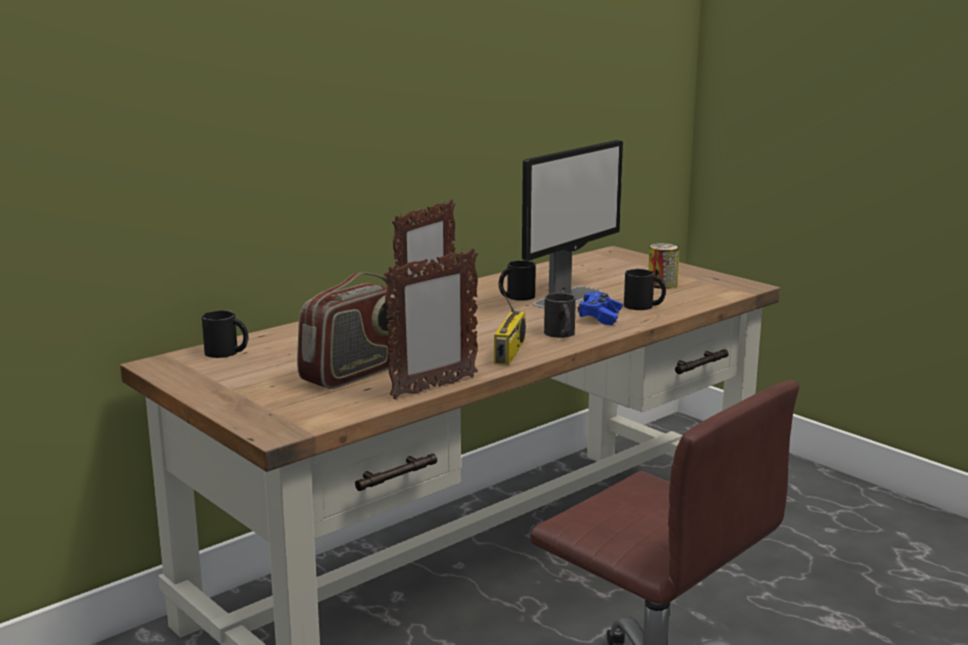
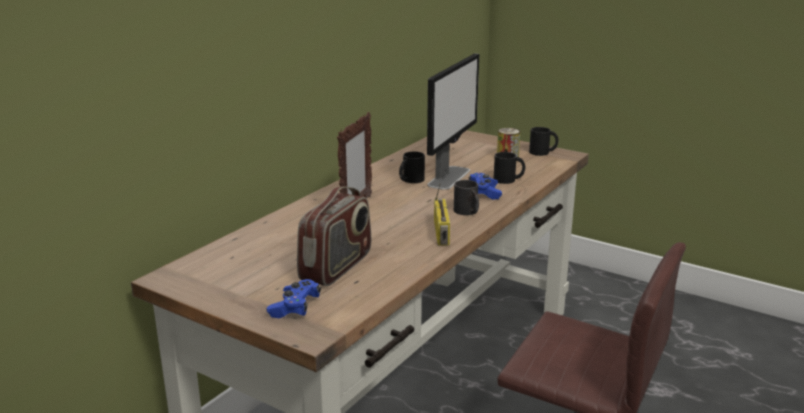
camera: 15 degrees left, 5 degrees up
black mug [202,310,248,358] -> black mug moved to [529,127,558,156]
picture frame [384,248,478,399] -> none
none -> blue game controller [267,279,321,318]

